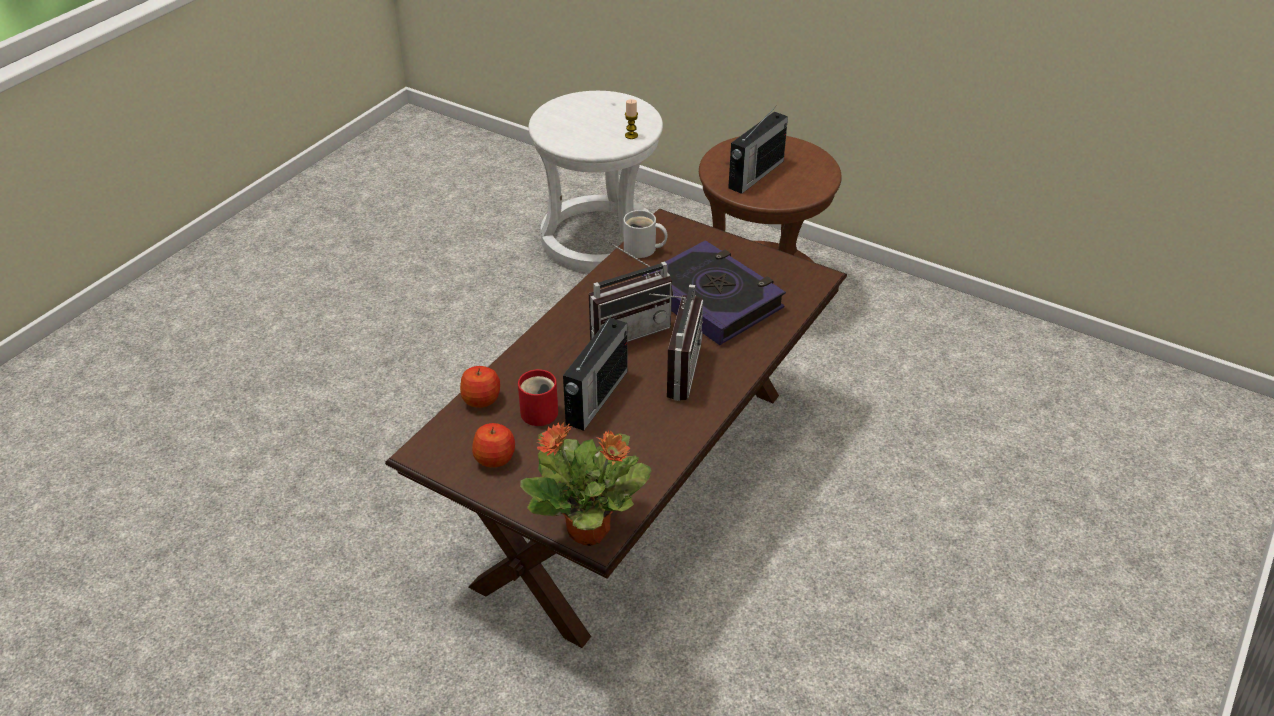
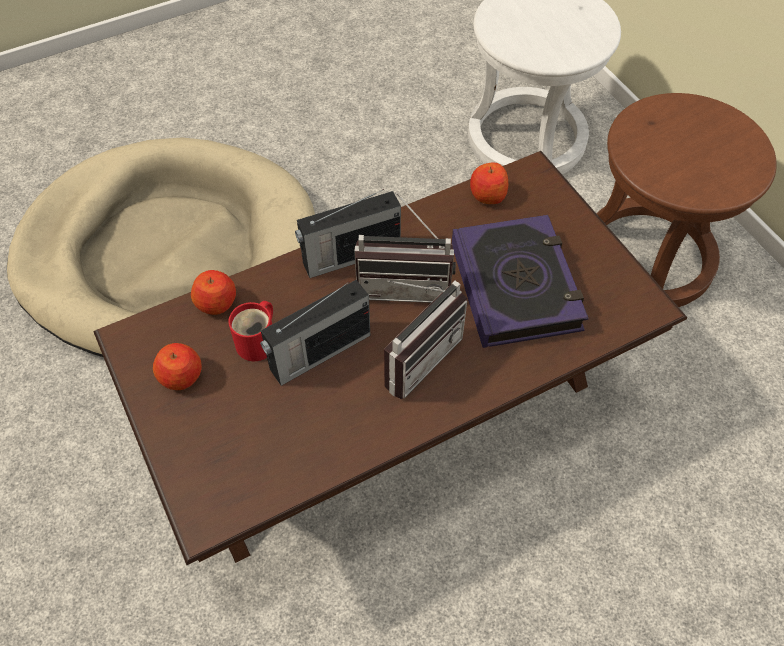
camera: 30 degrees right, 15 degrees up
potted plant [520,422,651,546] -> none
white mug [623,210,668,258] -> apple [470,163,508,204]
candle [625,99,638,139] -> none
radio [728,105,788,194] -> radio moved to [295,189,401,278]
none -> beige dog bed [7,137,315,357]

